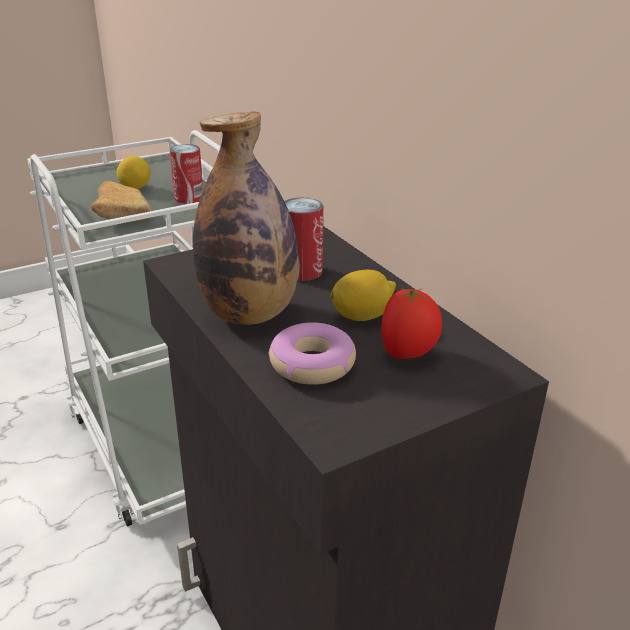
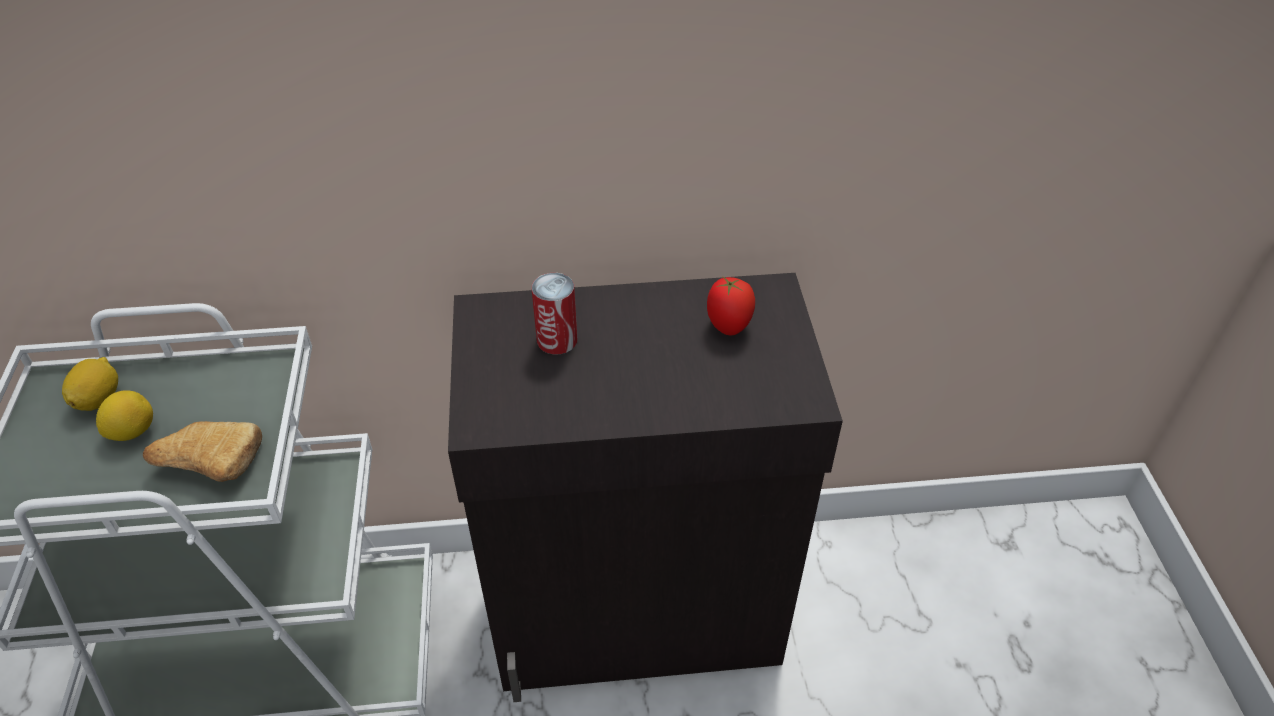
camera: 65 degrees left, 15 degrees up
can [169,144,203,204] -> none
bottle [193,112,298,325] -> none
donut [269,323,356,385] -> none
lemon [331,270,396,321] -> lemon moved to [62,357,118,411]

